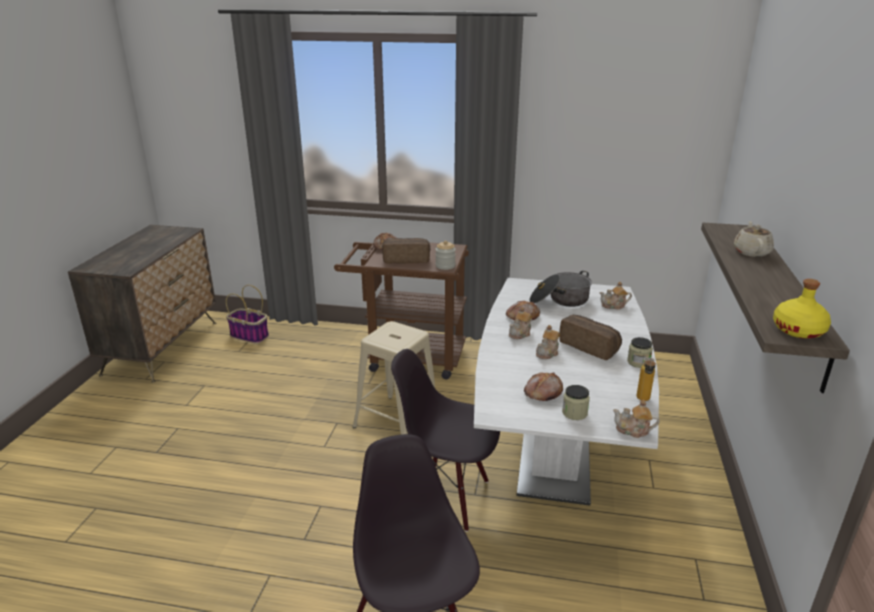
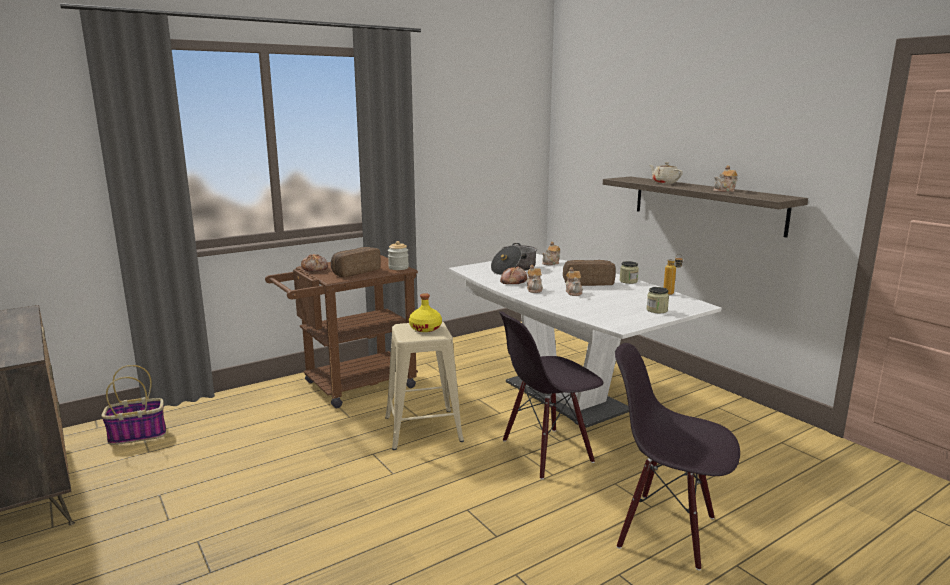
camera: 45 degrees left, 10 degrees down
bread [524,372,563,401] -> none
teapot [613,400,659,438] -> teapot moved to [713,165,738,192]
yellow bottle [773,279,831,339] -> yellow bottle moved to [409,293,442,332]

